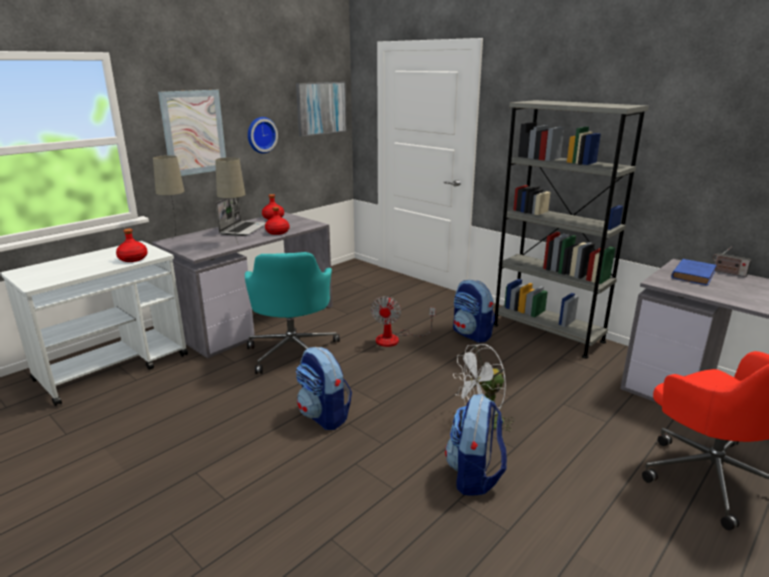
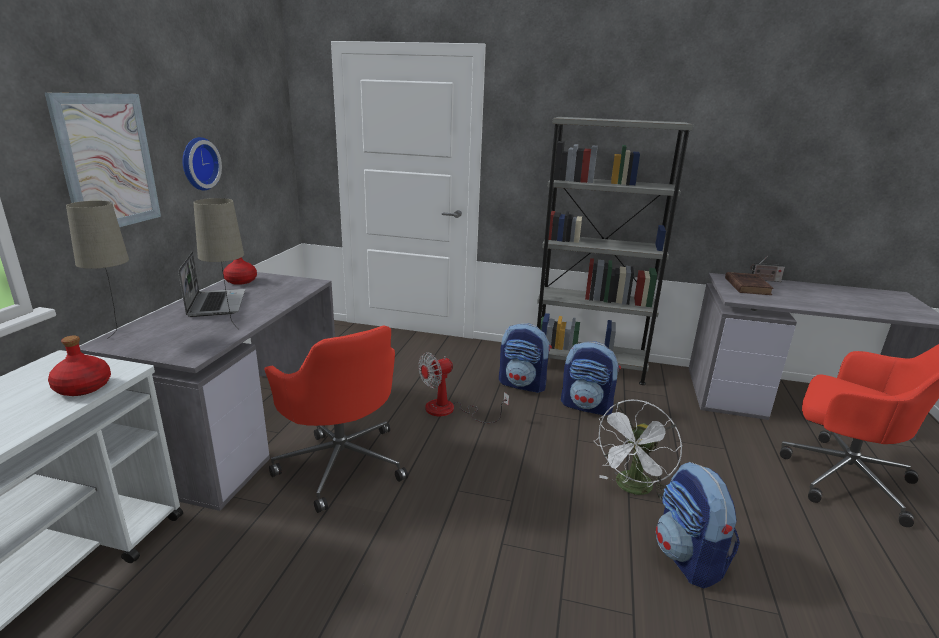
camera: 30 degrees left, 0 degrees up
turquoise office chair [245,252,340,374] -> red office chair [264,326,408,513]
red bottle [265,206,289,235] -> none
picture [296,82,347,137] -> none
backpack [296,347,352,430] -> backpack moved to [561,342,621,415]
fan [371,296,436,347] -> fan turned 75 degrees clockwise [418,352,509,423]
blue book [671,259,717,285] -> brown book [725,272,774,295]

